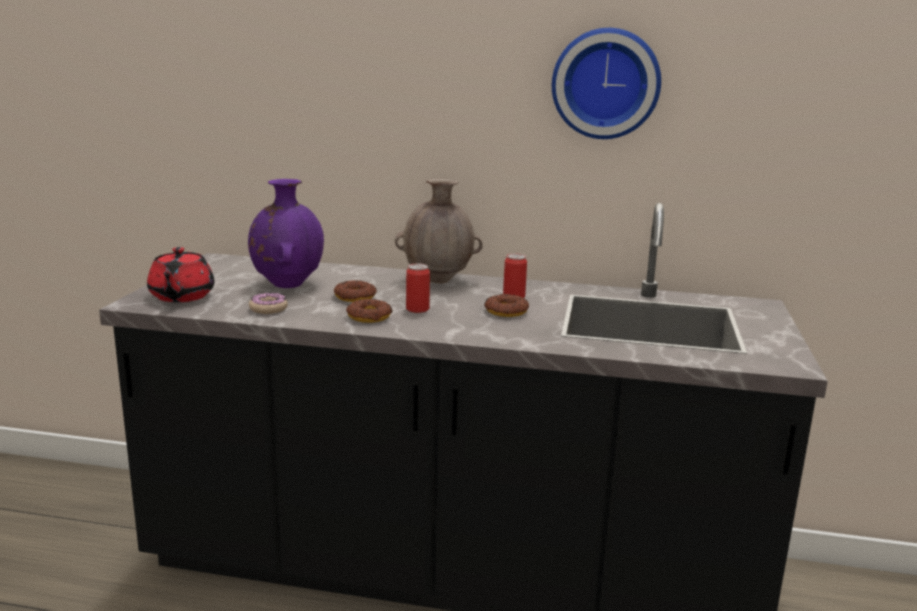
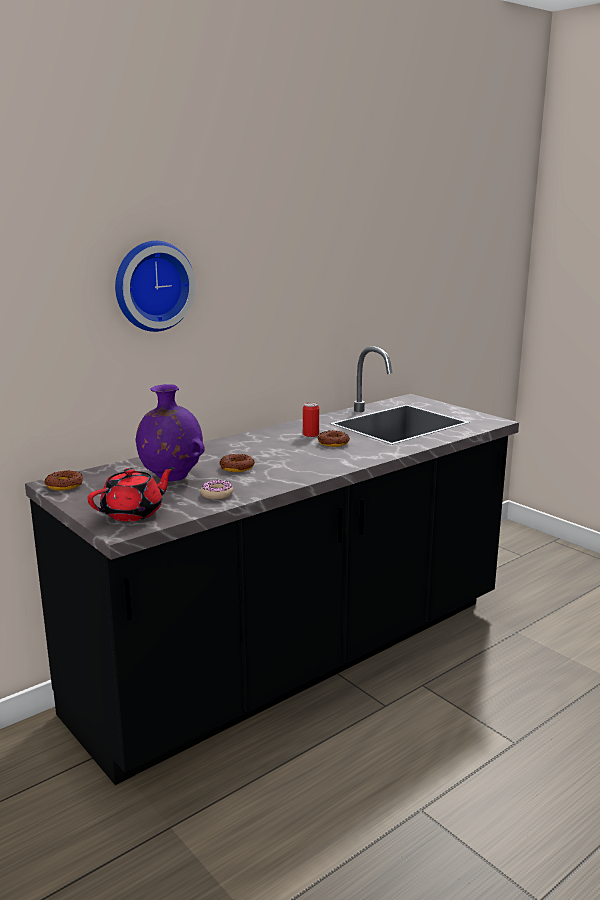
camera: 50 degrees left, 0 degrees up
red teapot [147,247,215,302] -> red teapot turned 75 degrees counterclockwise [88,467,175,521]
donut [346,299,392,323] -> donut moved to [44,470,83,491]
brown vase [395,178,483,283] -> none
can [406,263,430,313] -> none
wall clock [552,28,661,139] -> wall clock moved to [115,241,196,332]

